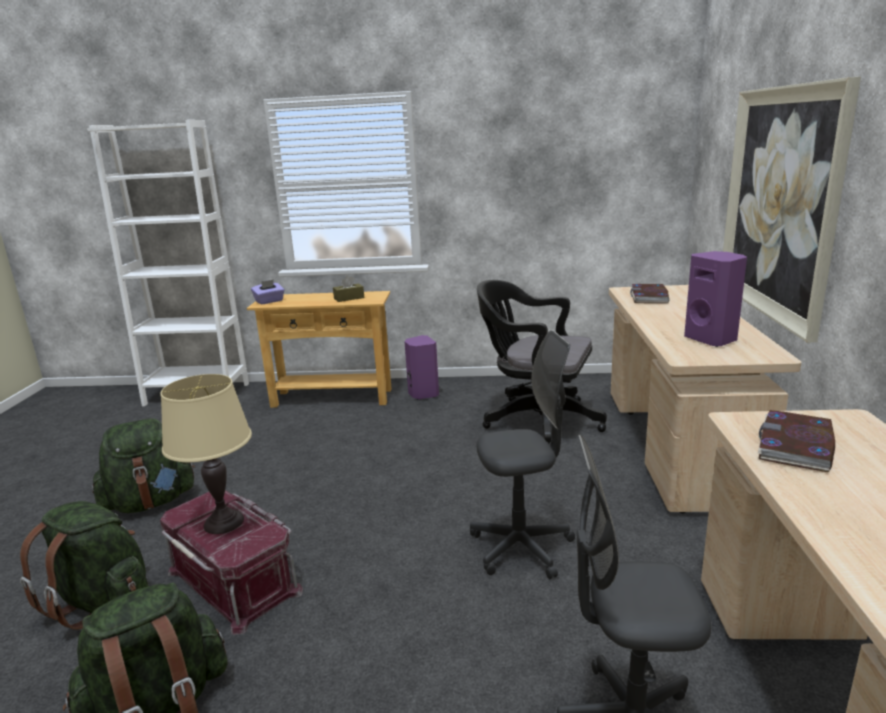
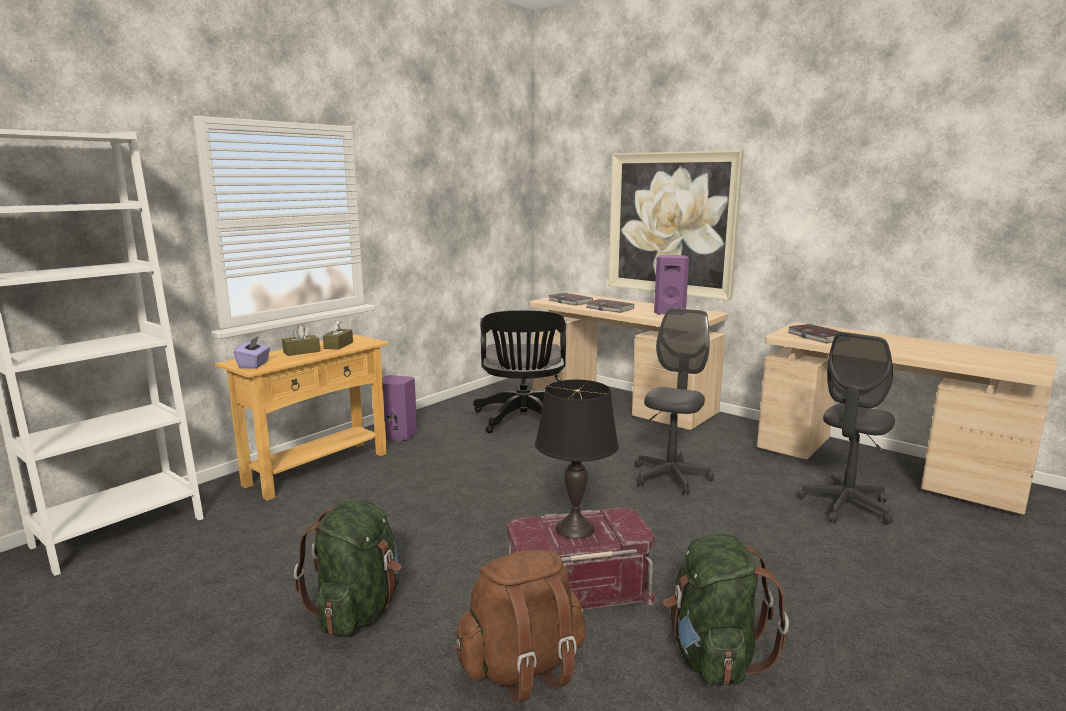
camera: 55 degrees left, 5 degrees down
green backpack [20,501,148,630] -> brown backpack [454,550,586,703]
beige table lamp [160,374,252,534] -> black table lamp [535,380,619,539]
black office chair [477,280,607,444] -> black office chair turned 60 degrees counterclockwise [473,310,566,433]
none -> brown tissue box [282,325,320,356]
none -> book [586,299,634,313]

